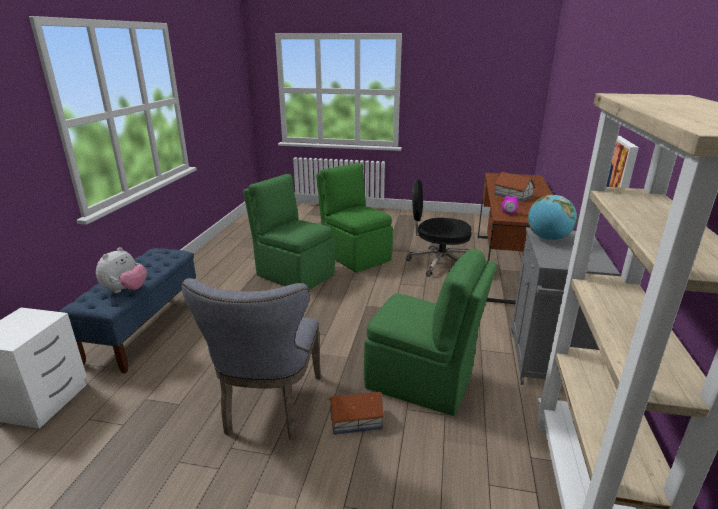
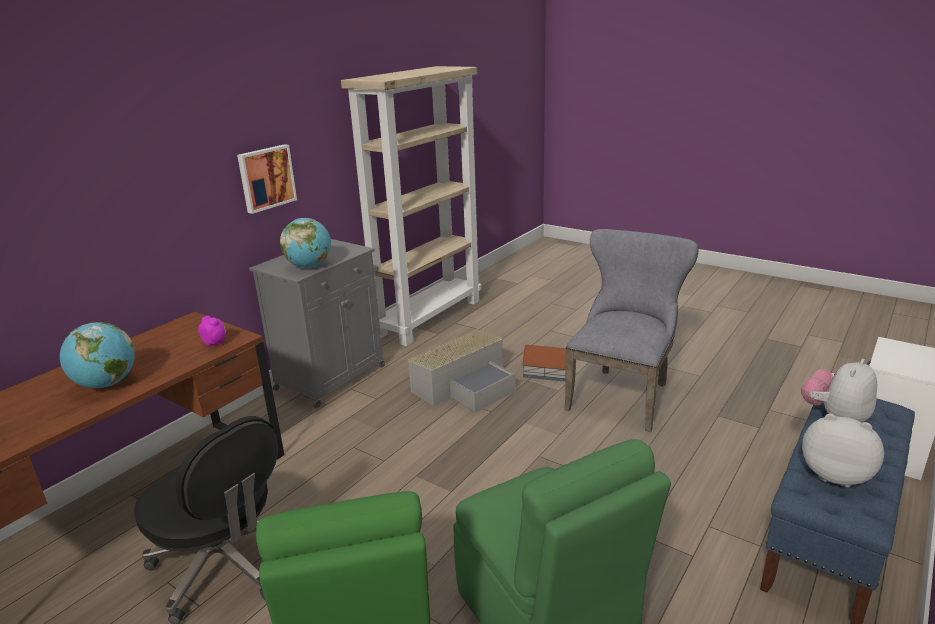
camera: 155 degrees left, 0 degrees up
green chair [364,249,497,416] -> grey storage box [408,329,515,412]
toy house [494,172,535,201] -> globe [60,322,135,388]
none -> plush toy [802,414,884,487]

